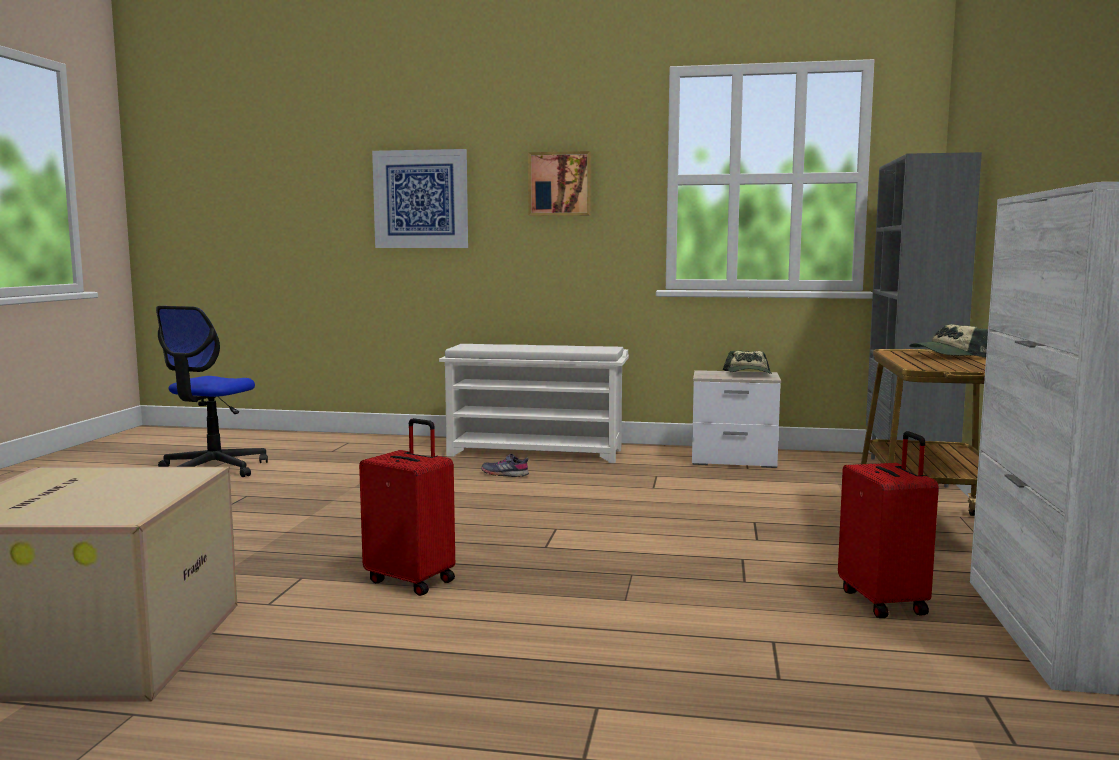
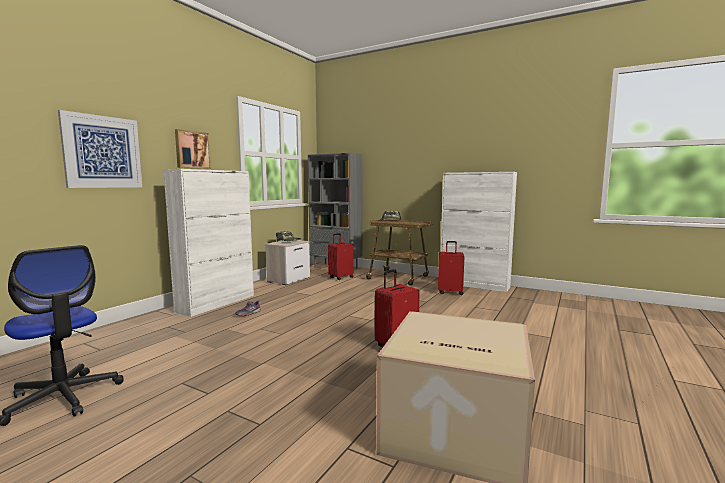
camera: 70 degrees left, 0 degrees up
white shoe rack [439,344,629,463] -> white cabinet [163,169,254,317]
none -> red suitcase [328,233,354,280]

